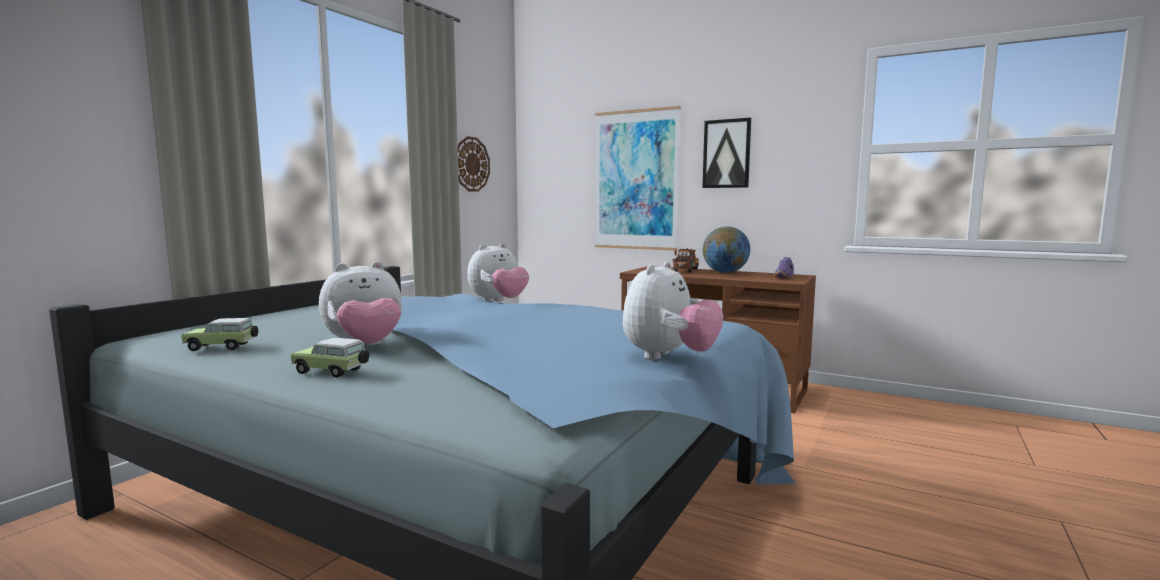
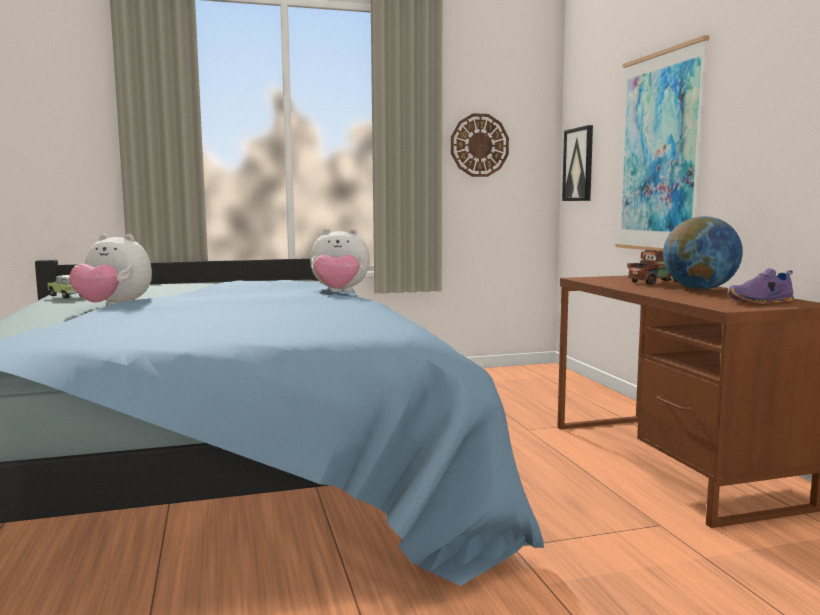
camera: 45 degrees right, 0 degrees up
toy car [291,338,369,378] -> none
plush toy [623,261,724,360] -> none
picture [702,118,751,188] -> picture moved to [562,125,593,201]

